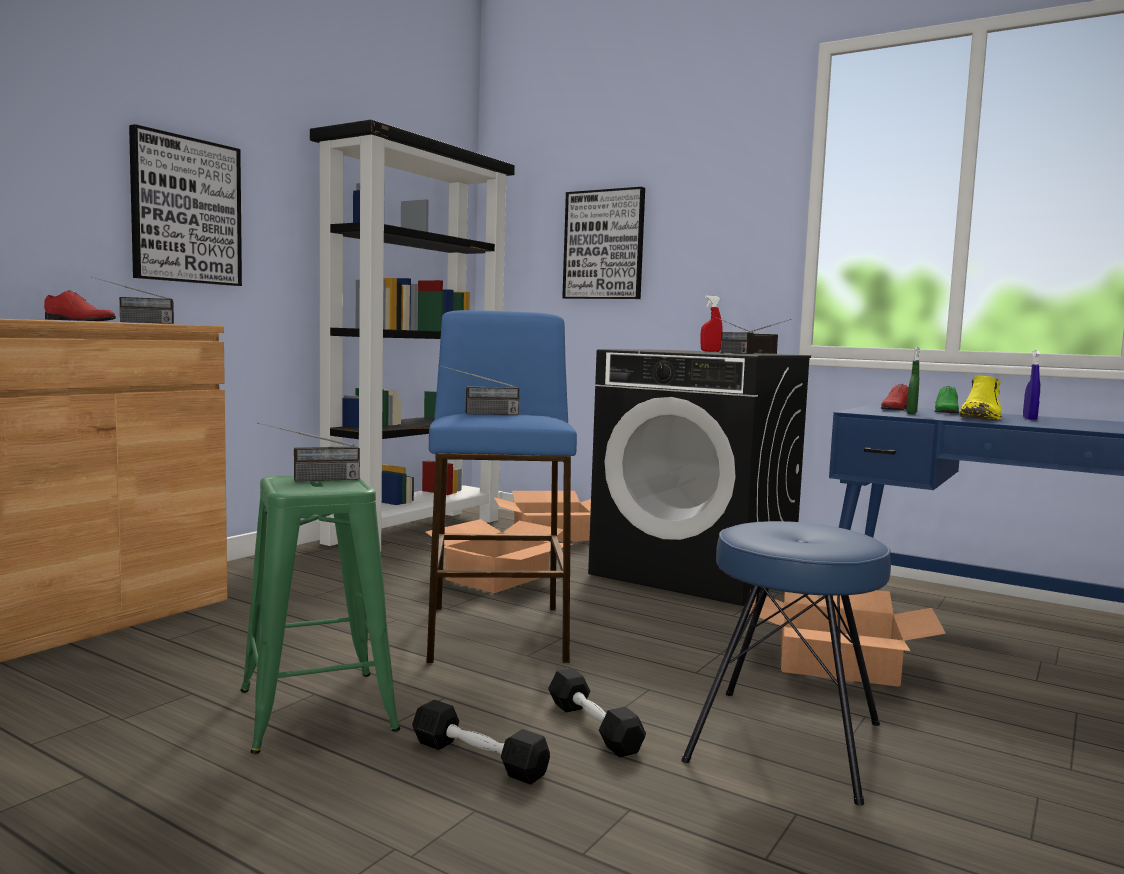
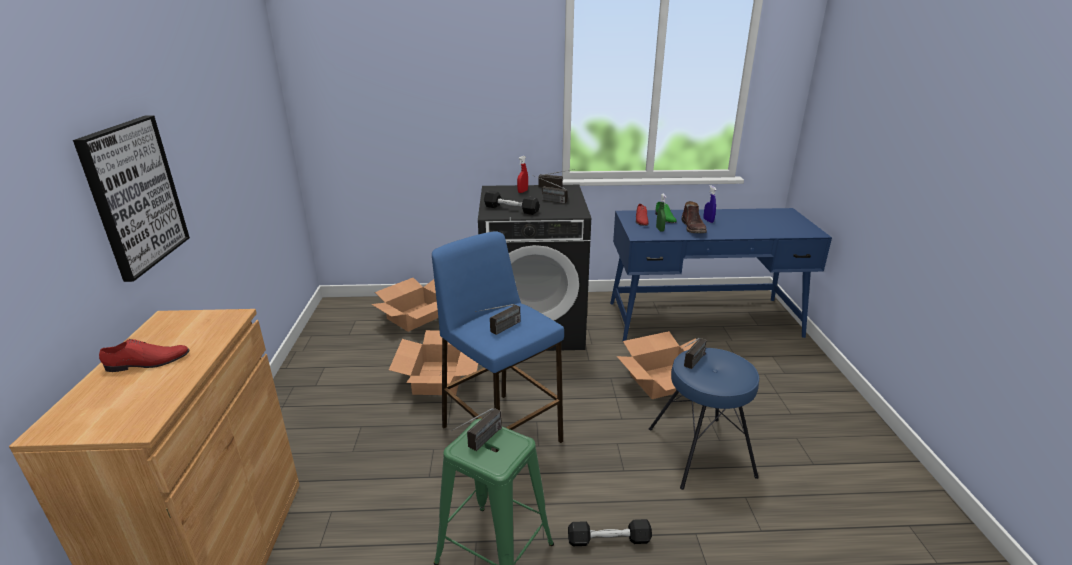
camera: 35 degrees left, 20 degrees up
radio [91,276,174,324] -> radio moved to [680,338,707,369]
black bookcase [310,119,515,552] -> none
black dumbbell [548,668,646,757] -> black dumbbell moved to [484,190,540,215]
picture [562,187,645,299] -> none
yellow boot [959,376,1002,420] -> brown boot [681,201,707,233]

